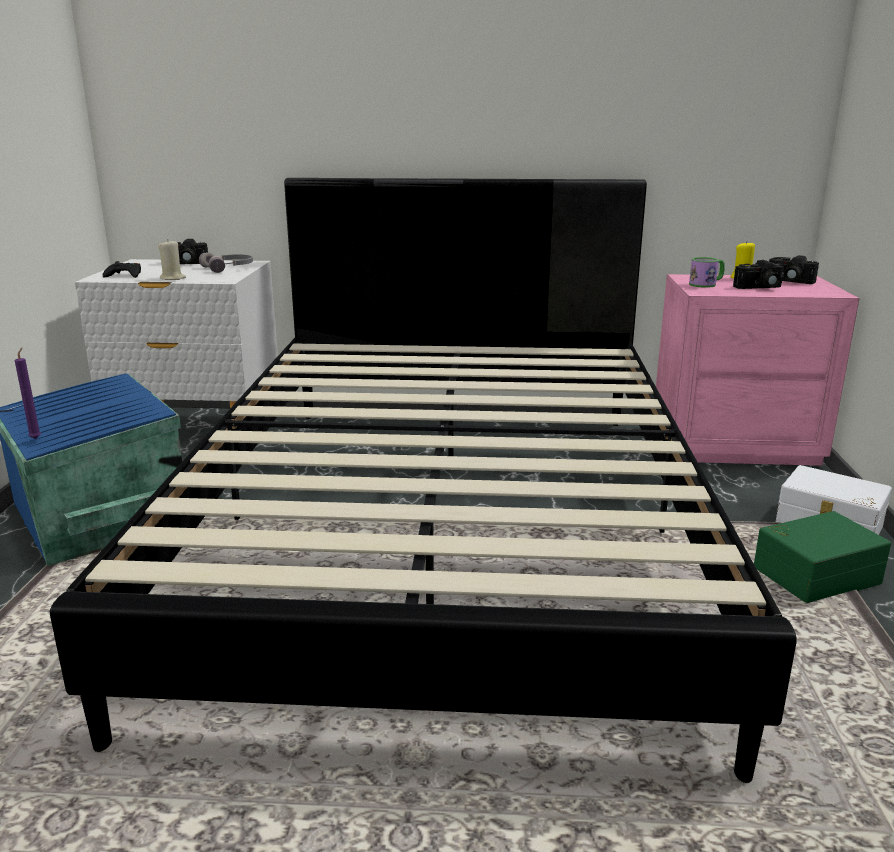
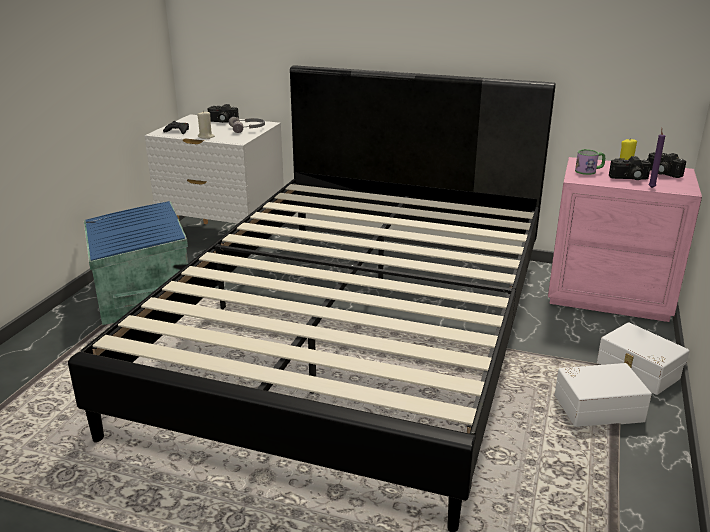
camera: 15 degrees right, 5 degrees up
purple candle [15,348,41,439] -> purple candle moved to [648,128,665,188]
green storage box [754,511,891,603] -> white storage box [555,363,652,427]

